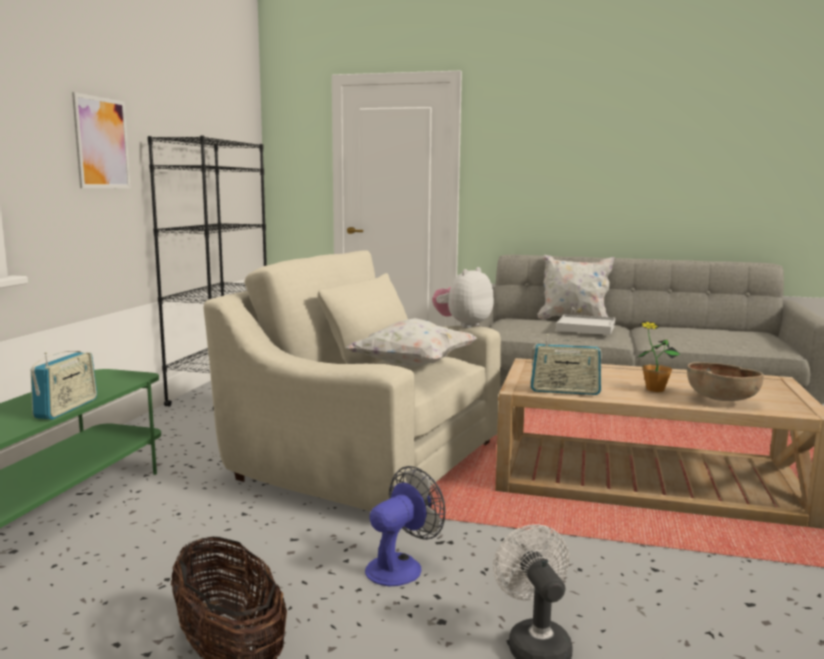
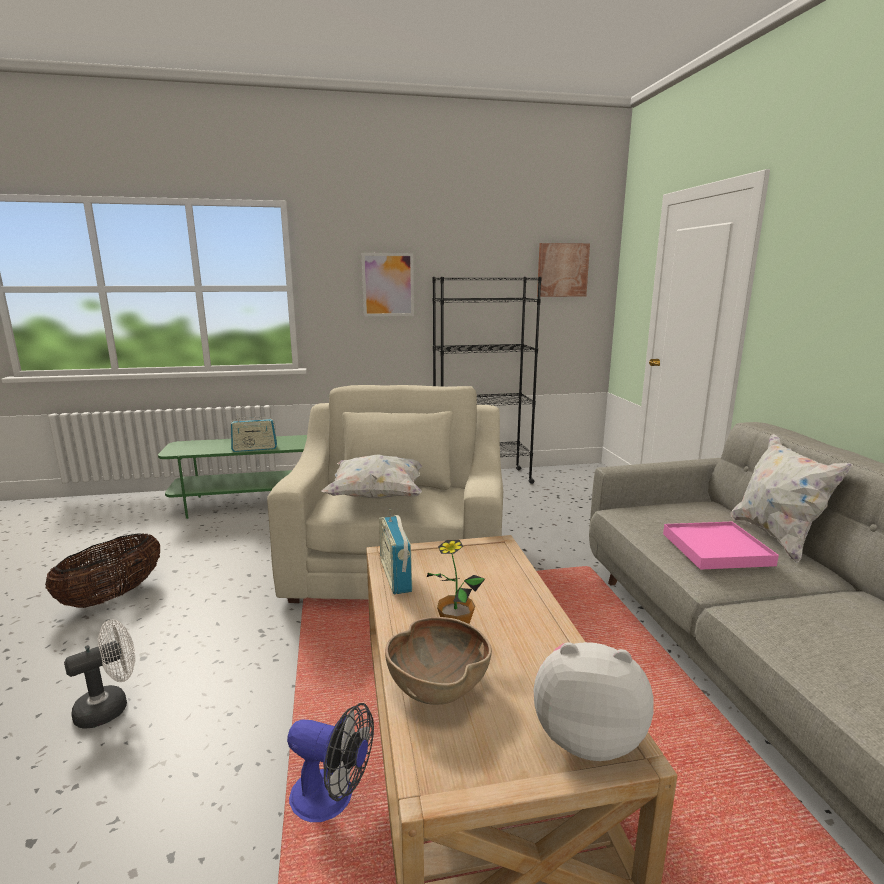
camera: 65 degrees right, 5 degrees up
fan [365,466,446,587] -> fan moved to [287,703,374,822]
plush toy [432,267,494,328] -> plush toy moved to [533,642,654,761]
white tray [556,314,615,335] -> pink tray [663,522,779,570]
none -> picture [537,243,590,297]

